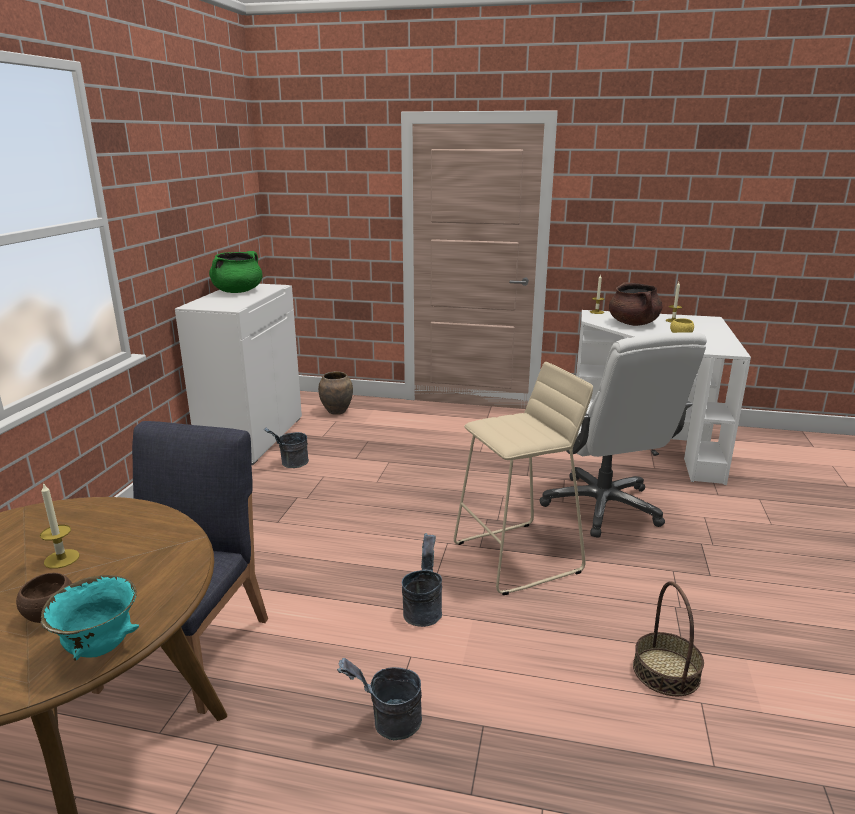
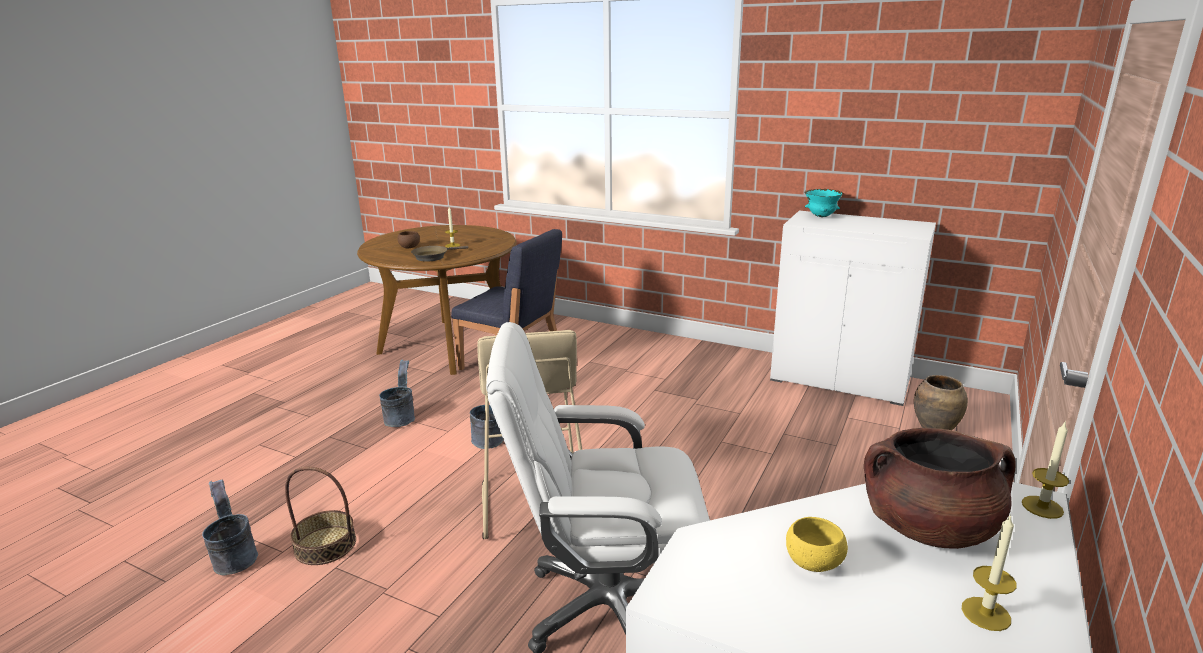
camera: 105 degrees right, 0 degrees up
turquoise bowl [40,575,139,661] -> turquoise bowl moved to [804,189,843,217]
green cooking pot [209,251,262,293] -> none
grey bucket [264,428,309,468] -> grey bucket moved to [202,480,258,575]
none -> brown frying pan [411,246,469,262]

